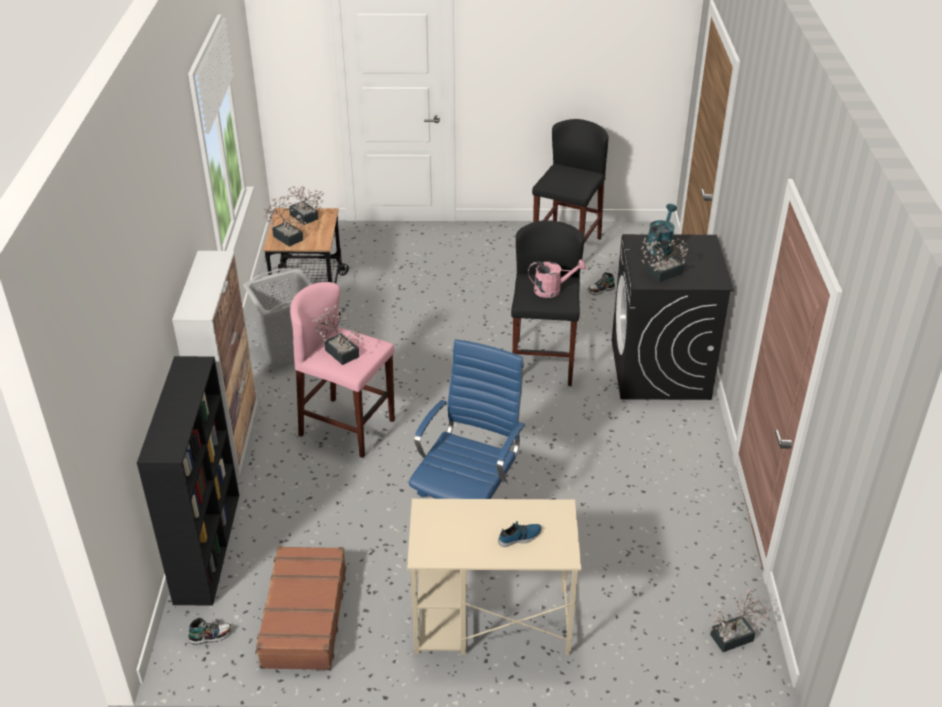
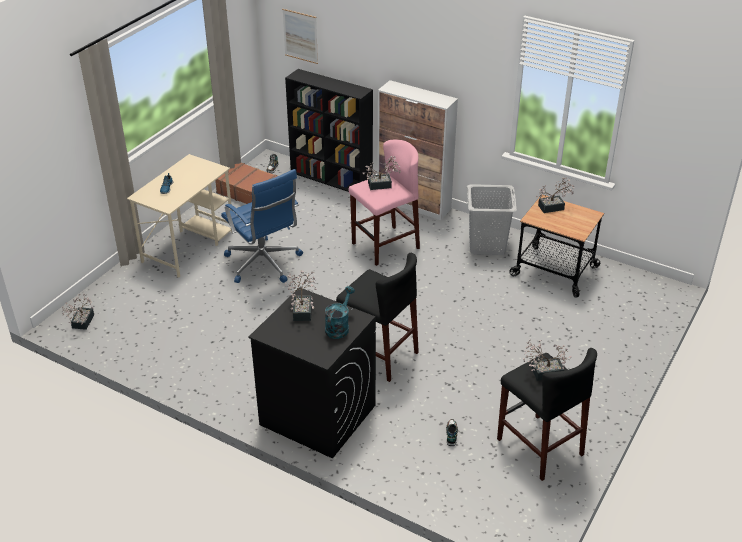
camera: 120 degrees right, 0 degrees up
potted plant [283,186,325,225] -> potted plant moved to [523,339,571,381]
pink watering can [528,259,586,298] -> none
turquoise watering can [646,204,677,257] -> turquoise watering can turned 120 degrees counterclockwise [325,286,355,339]
none -> picture [282,9,318,64]

